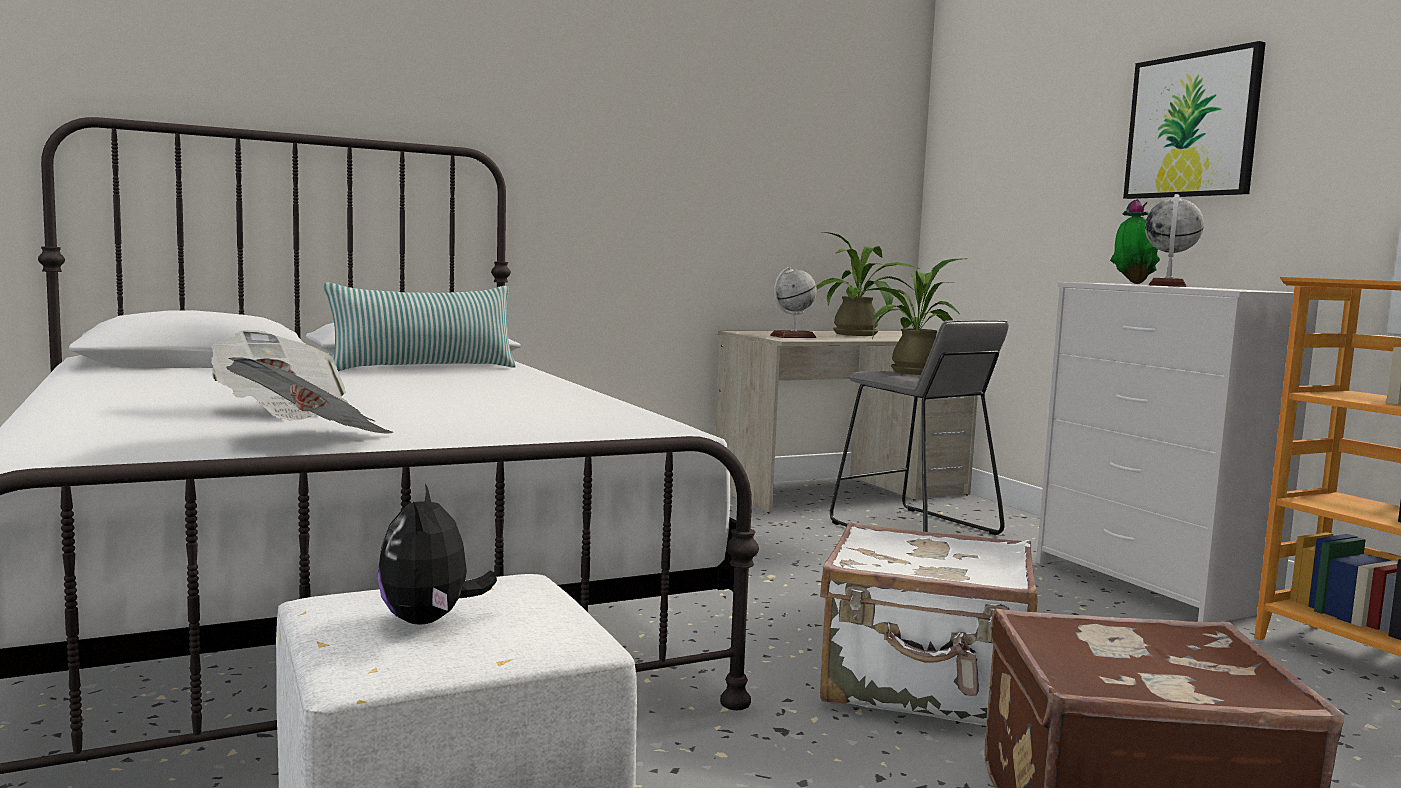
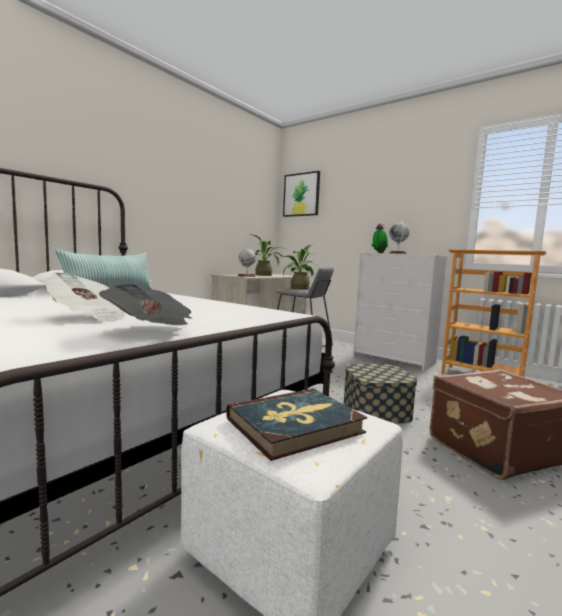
camera: 25 degrees left, 0 degrees up
plush toy [378,484,497,625] -> book [226,389,367,461]
white suitcase [820,522,1037,726] -> storage box [343,364,417,424]
picture [1123,41,1266,199] -> picture moved to [283,171,320,217]

